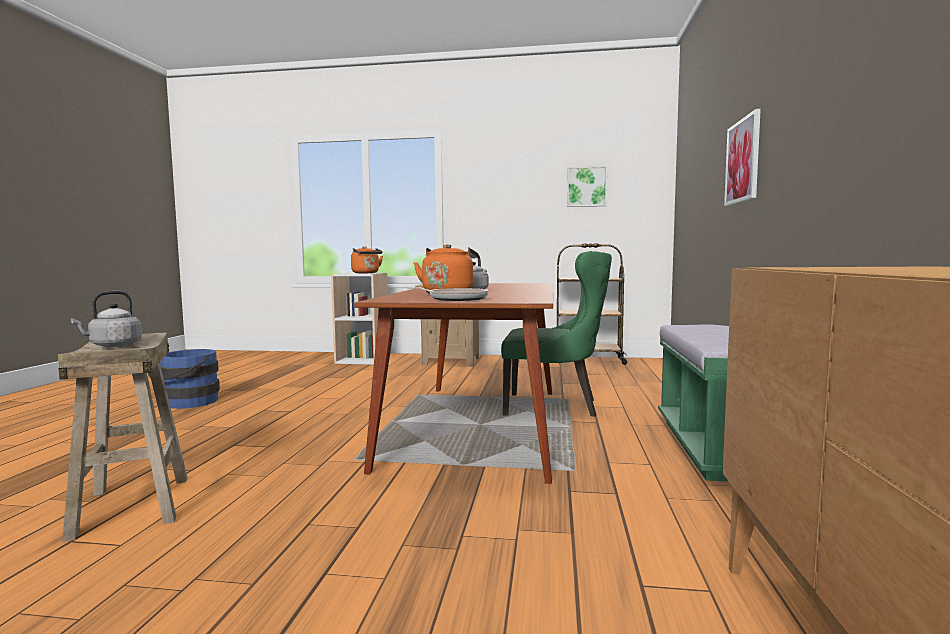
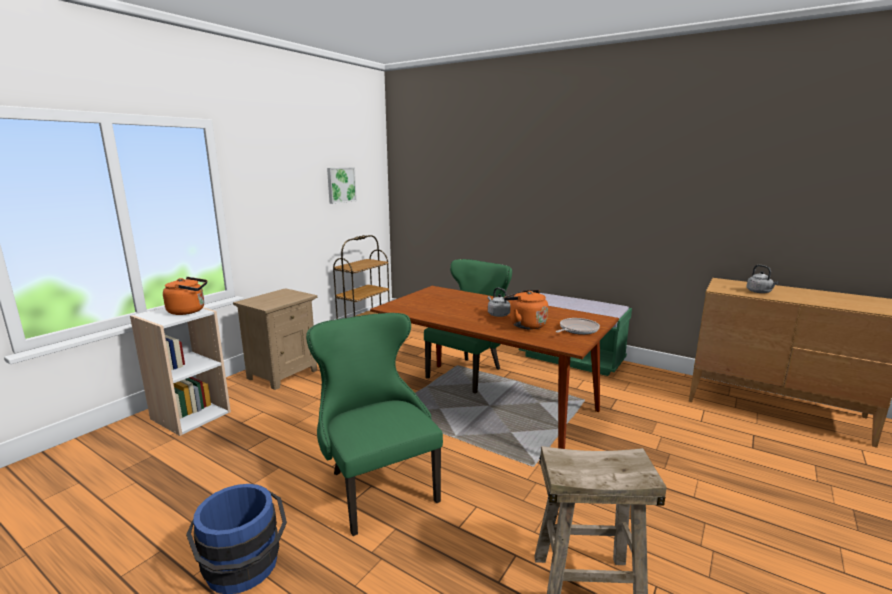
camera: 65 degrees left, 10 degrees up
grey kettle [71,291,142,347] -> grey kettle moved to [746,265,779,293]
picture [724,109,761,206] -> none
none -> green chair [306,313,443,536]

